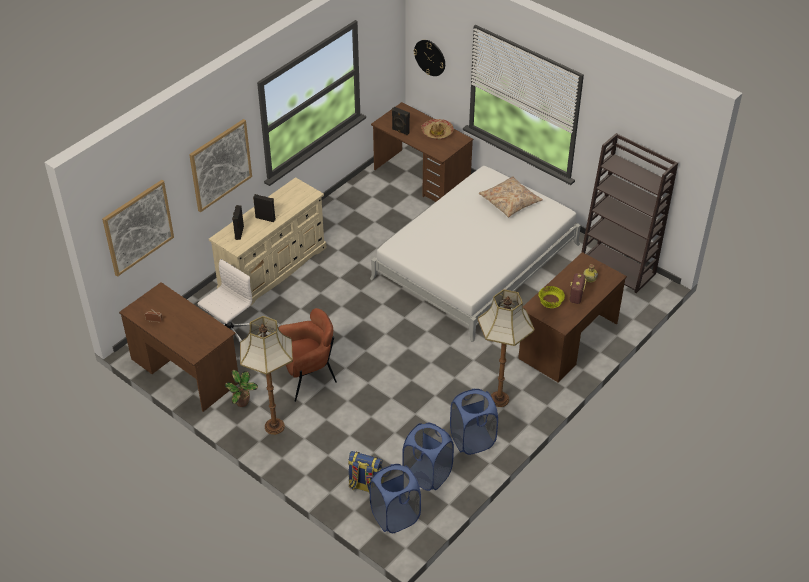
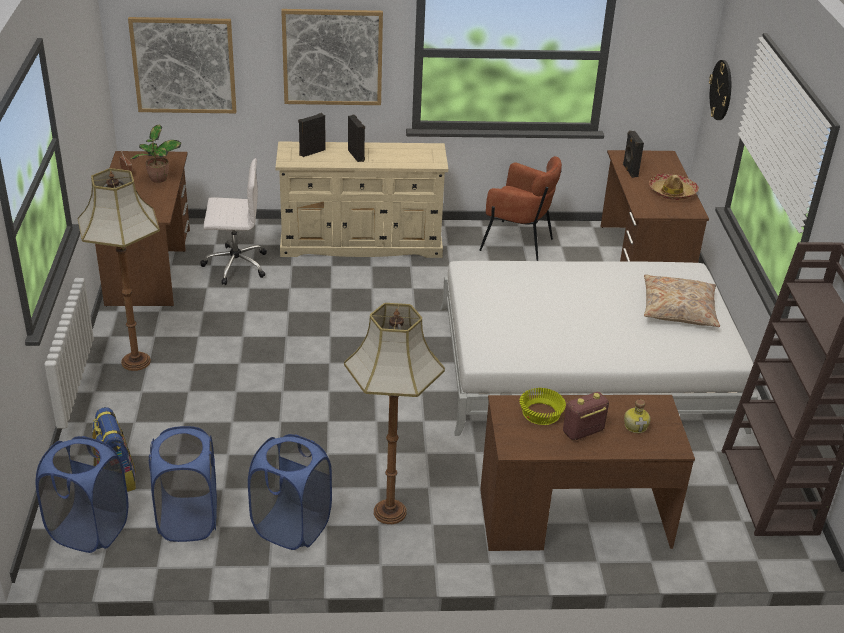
camera: 45 degrees right, 10 degrees down
potted plant [225,370,258,407] -> potted plant moved to [130,125,181,183]
brown armchair [278,308,337,402] -> brown armchair moved to [479,156,562,261]

